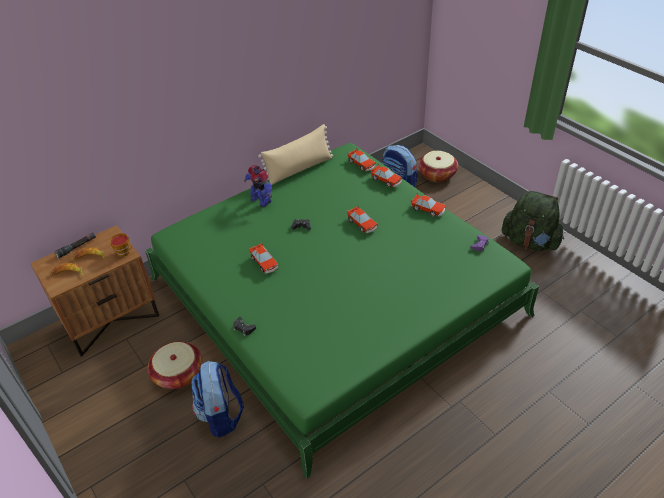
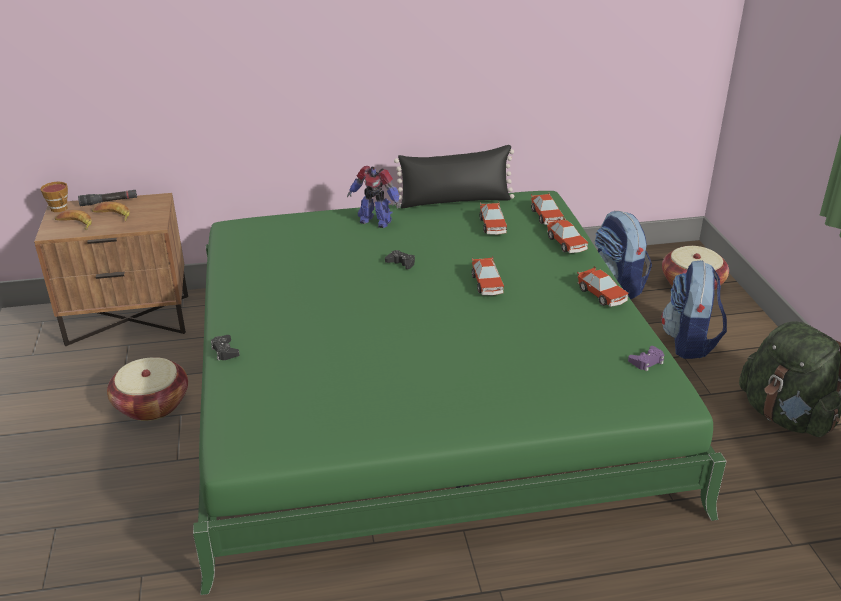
camera: 25 degrees right, 10 degrees down
cup [109,233,132,257] -> cup moved to [40,182,68,212]
backpack [192,361,244,438] -> backpack moved to [661,260,727,359]
toy robot [244,165,272,207] -> toy robot turned 45 degrees counterclockwise [347,166,400,228]
toy car [249,242,278,274] -> toy car moved to [480,202,507,235]
beige pillow [258,124,333,185] -> black pillow [394,145,515,208]

